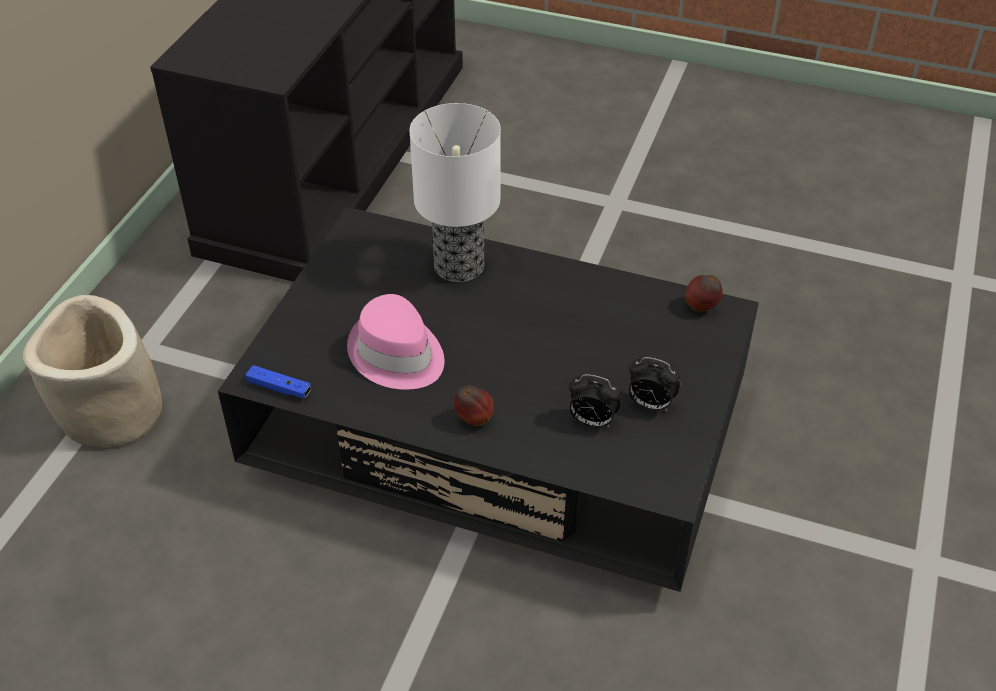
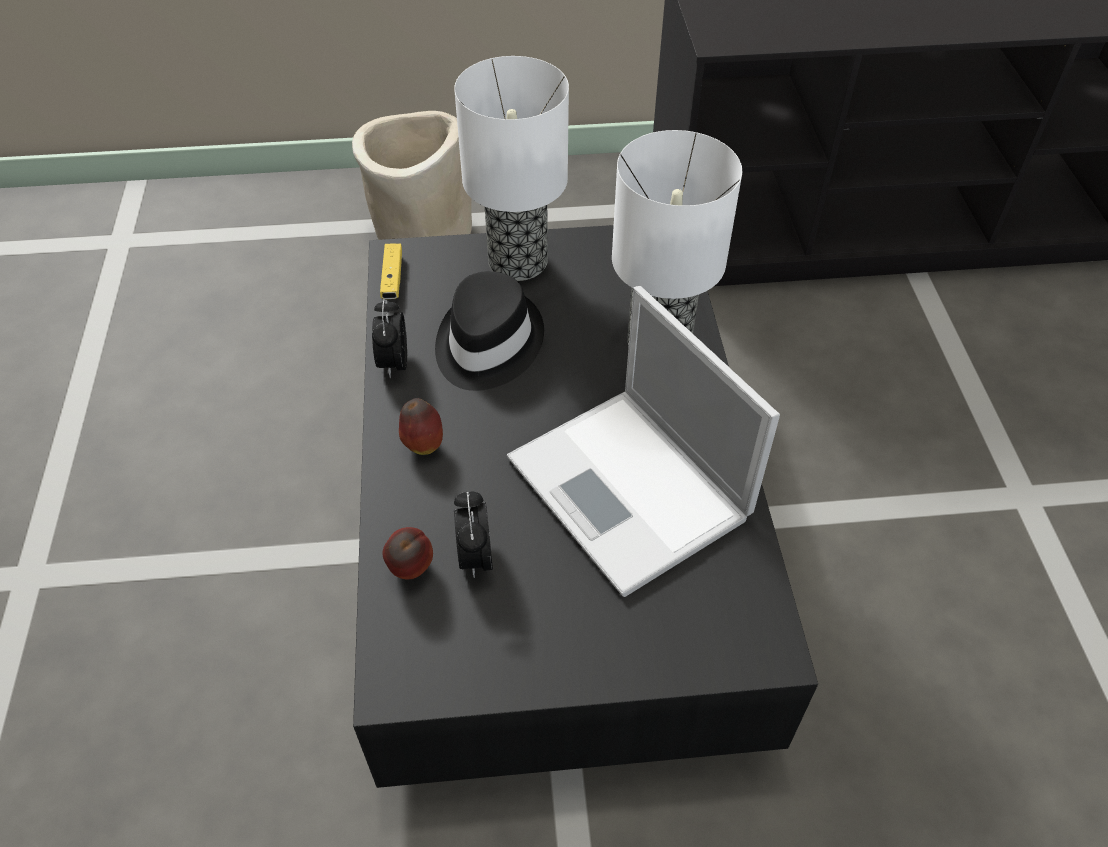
camera: 65 degrees right, 5 degrees up
blue game controller [246,365,311,399] -> yellow game controller [380,243,402,299]
pink hat [347,294,444,389] -> black hat [435,271,544,391]
alarm clock [629,357,680,411] -> alarm clock moved to [372,299,407,378]
apple [685,275,723,311] -> apple moved to [382,527,433,579]
none -> table lamp [454,56,569,281]
none -> laptop [507,286,780,597]

